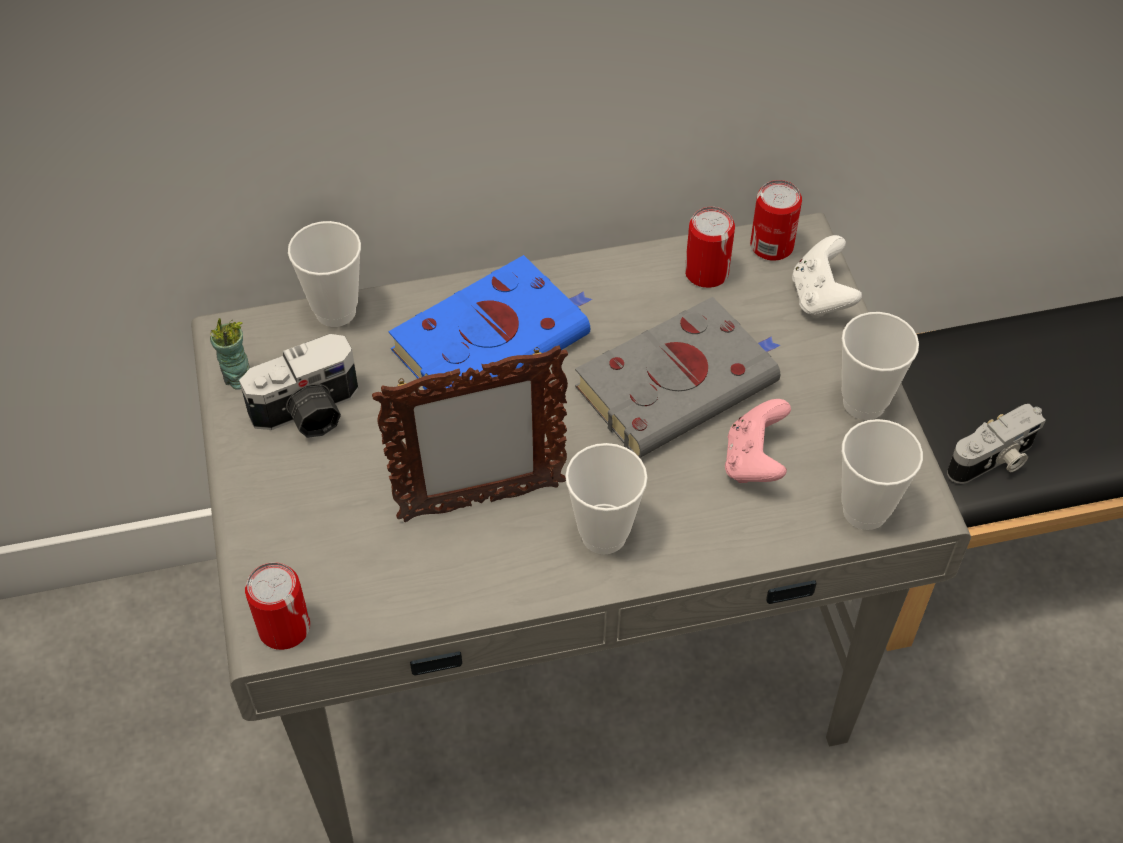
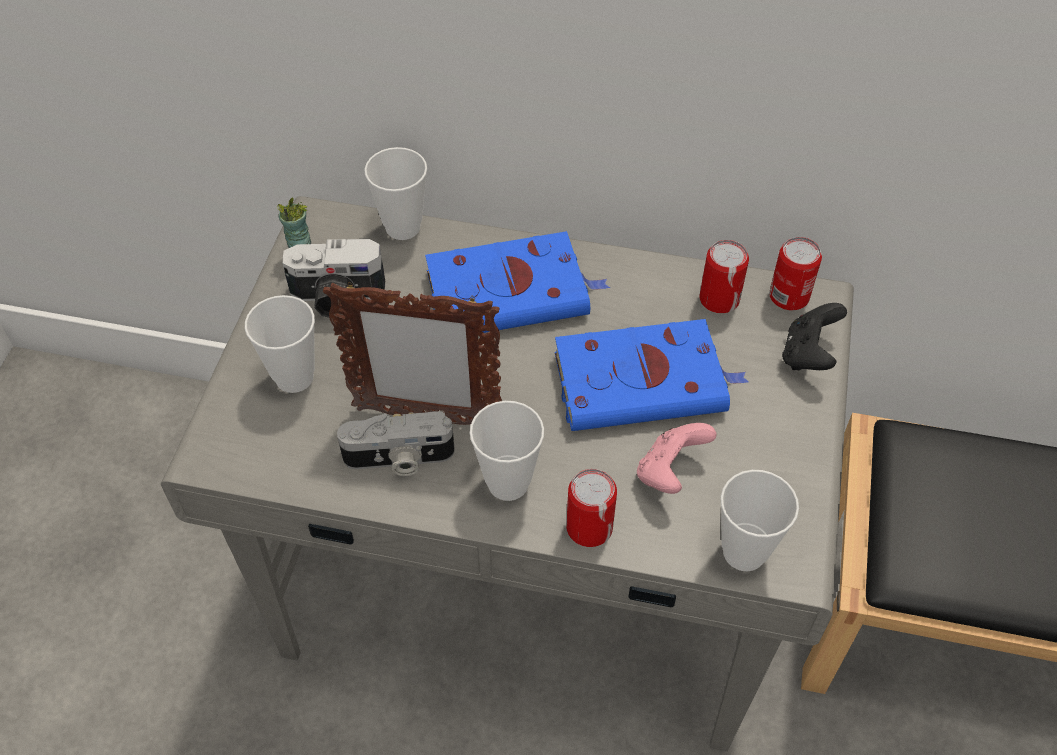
camera: 25 degrees right, 0 degrees up
can [245,562,310,650] -> can moved to [566,469,617,547]
grey book [575,297,780,458] -> blue book [555,319,749,431]
white game controller [792,235,862,318] -> black game controller [782,303,847,370]
cup [842,312,919,420] -> cup moved to [245,295,315,393]
camera [947,404,1046,484] -> camera moved to [337,411,455,476]

